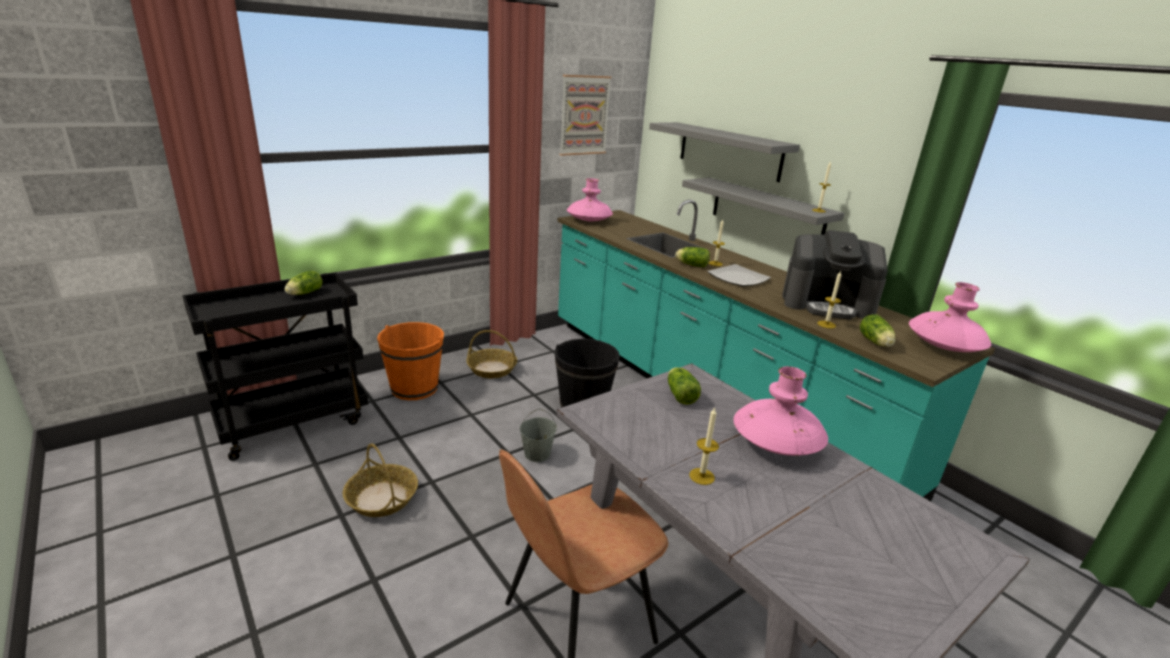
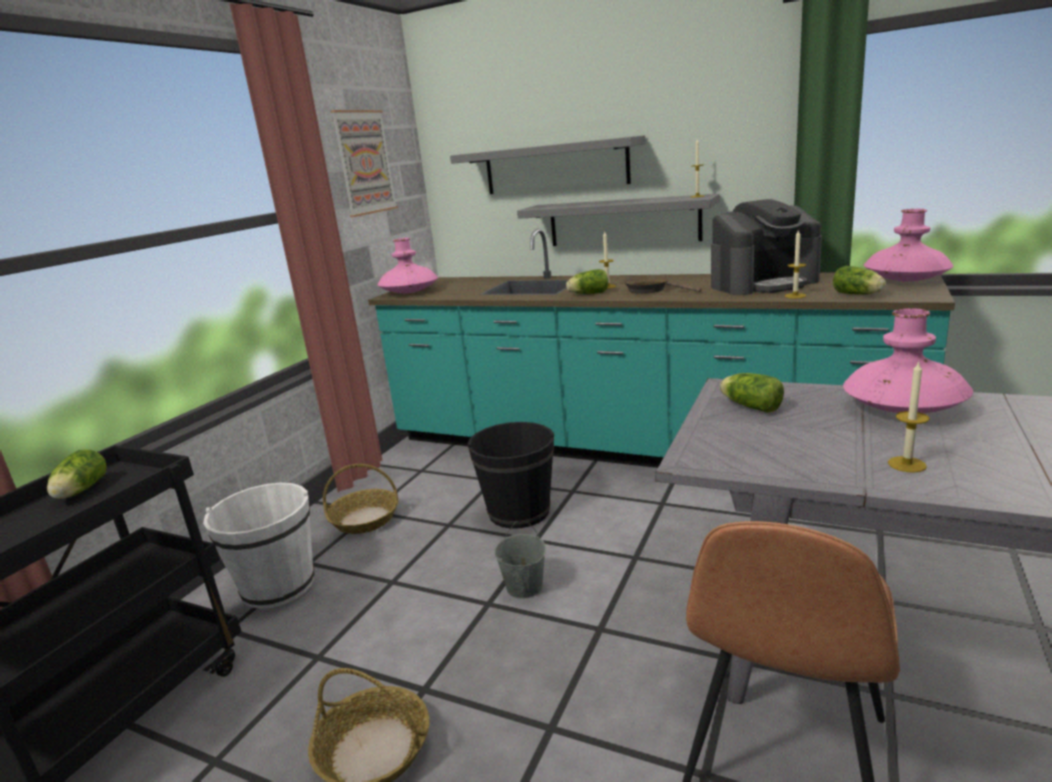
camera: 25 degrees left, 5 degrees down
orange bucket [377,322,444,400] -> white bucket [203,483,314,609]
plate [707,264,771,286] -> brown frying pan [623,275,701,294]

